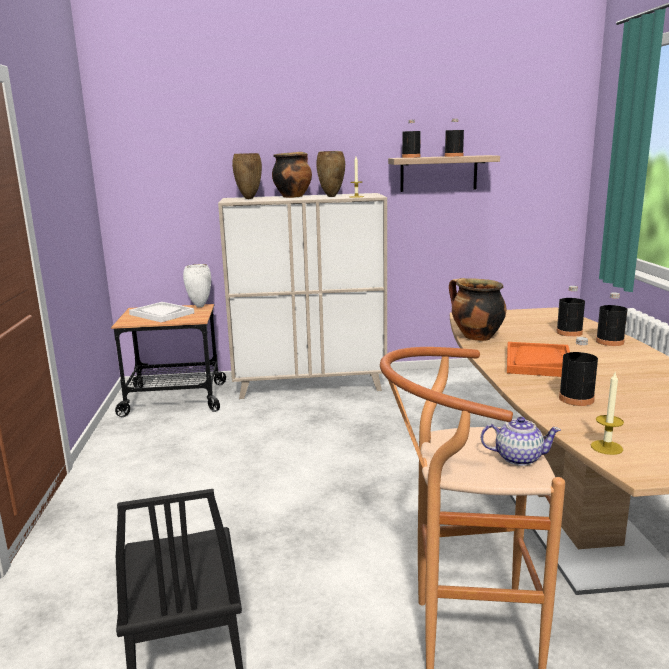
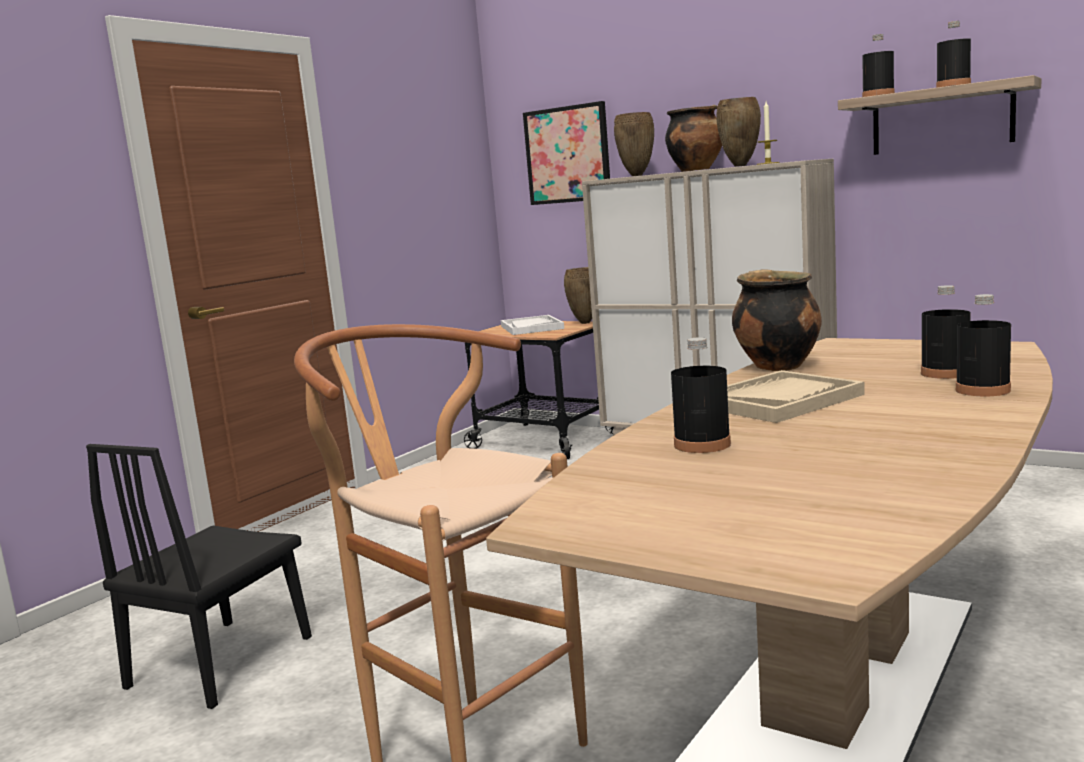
camera: 40 degrees right, 5 degrees down
white vase [183,264,211,307] -> brown vase [564,267,592,324]
teapot [481,417,561,466] -> none
orange tray [507,342,570,377] -> beige tray [727,370,865,423]
candle [591,373,624,455] -> none
none -> picture [523,101,610,205]

